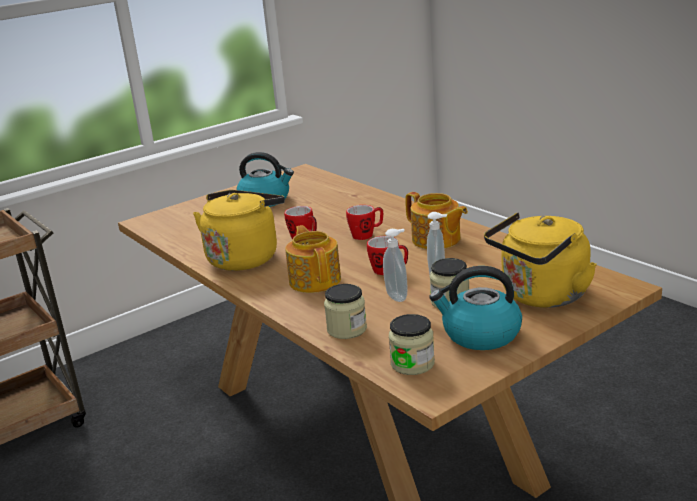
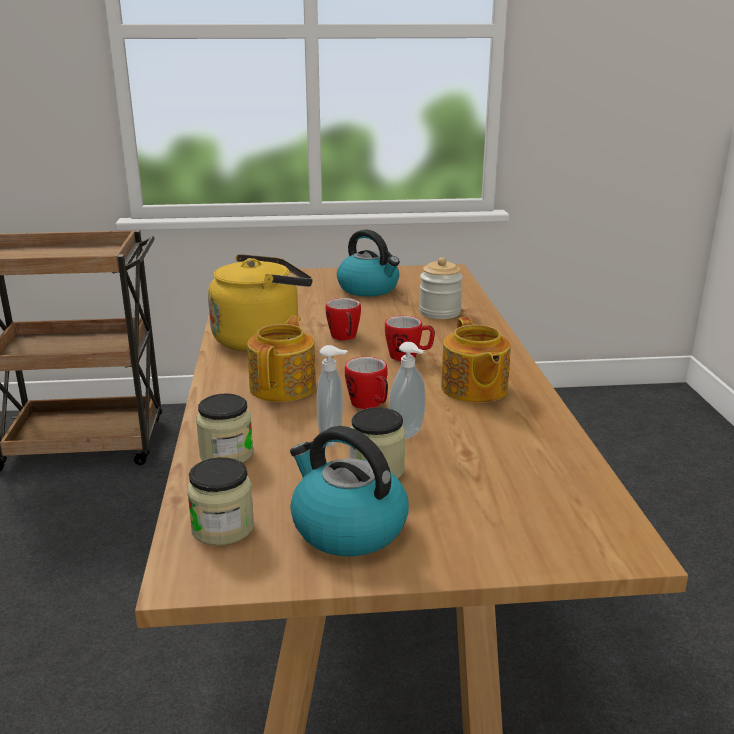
camera: 30 degrees right, 0 degrees up
yellow kettle [484,212,597,308] -> none
none -> jar [419,257,463,319]

